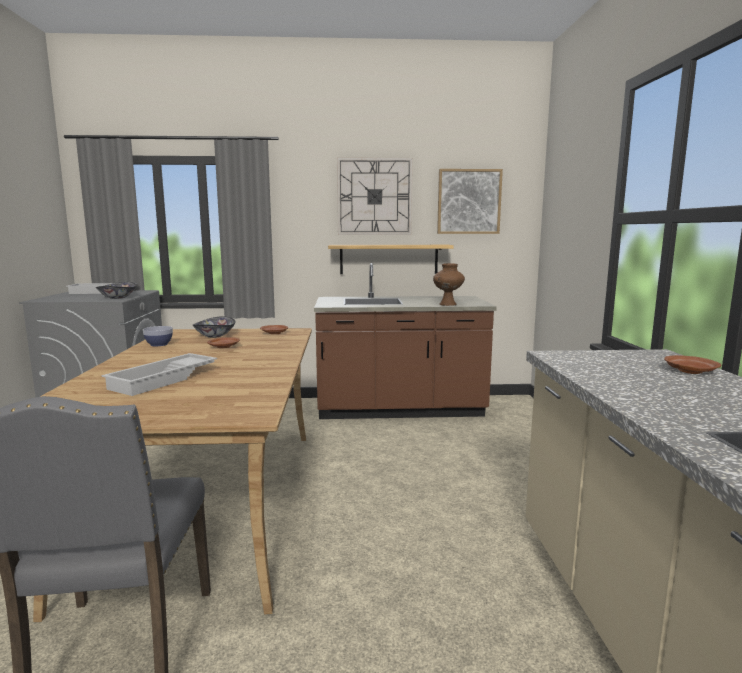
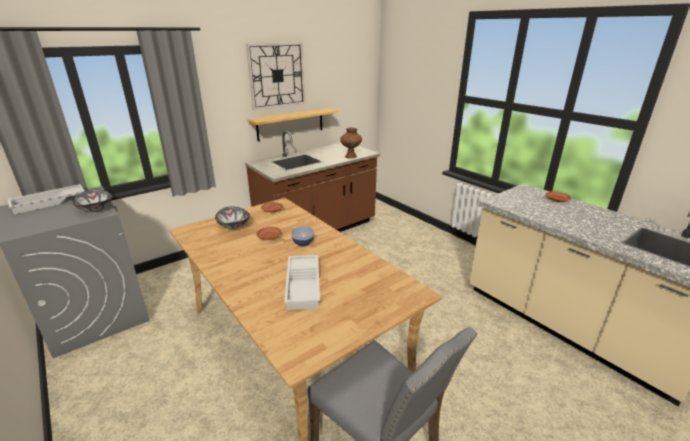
camera: 35 degrees left, 15 degrees up
bowl [143,326,173,346] -> bowl moved to [291,226,314,247]
picture [437,169,503,234] -> none

